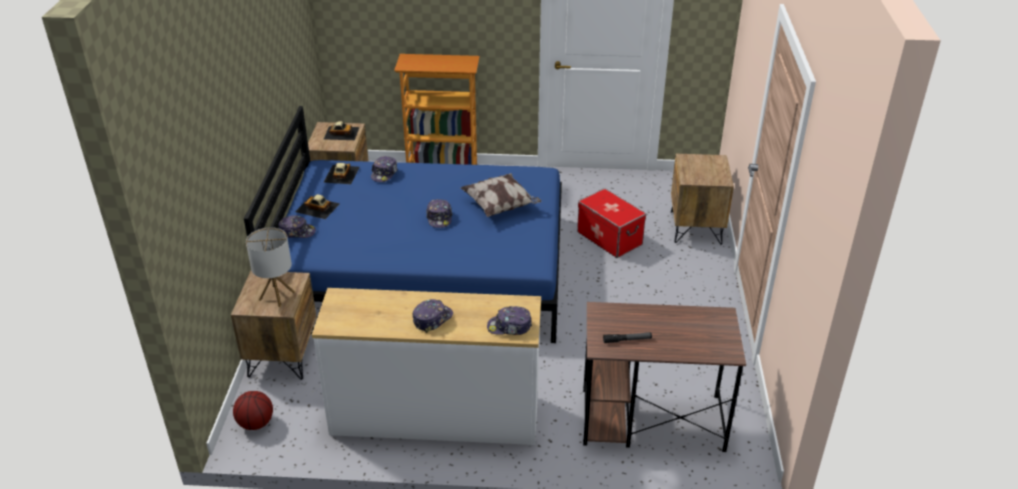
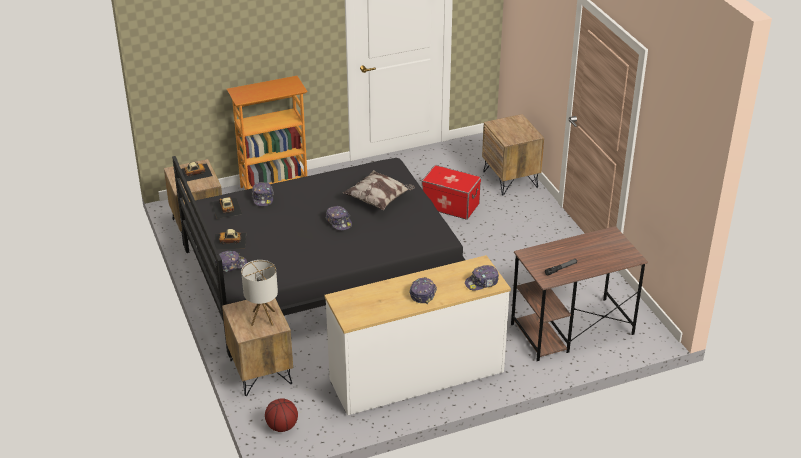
camera: 25 degrees left, 0 degrees up
blue bed [244,106,562,343] -> black bed [172,156,465,358]

